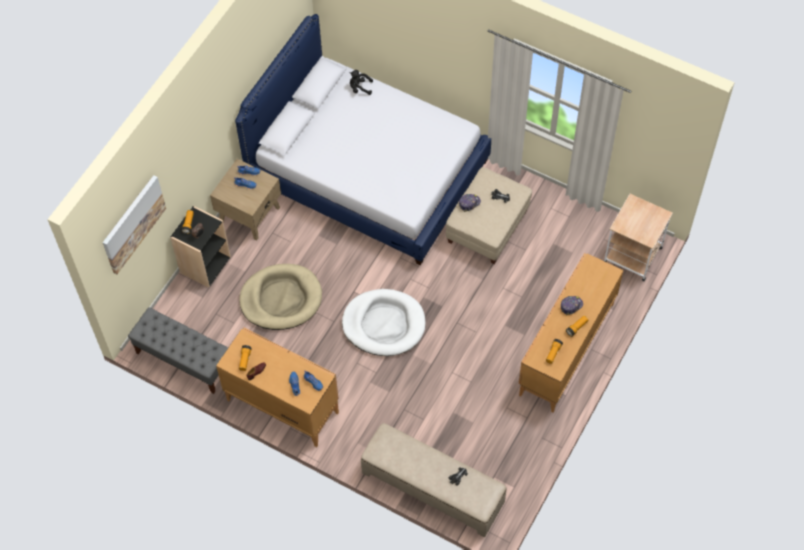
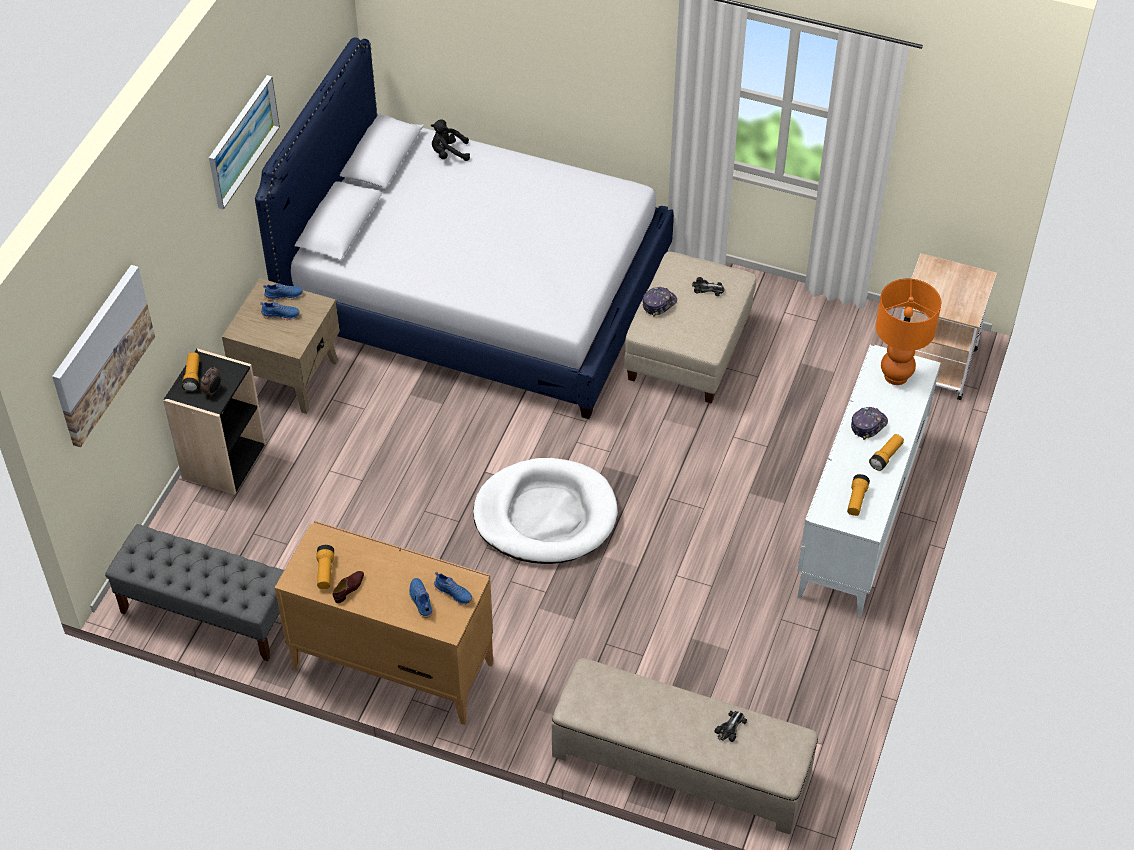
camera: 10 degrees left, 10 degrees down
beige dog bed [239,264,322,330] -> none
brown dresser [519,253,624,412] -> white dresser [797,345,941,617]
none -> picture [209,75,280,210]
none -> orange table lamp [875,279,941,385]

